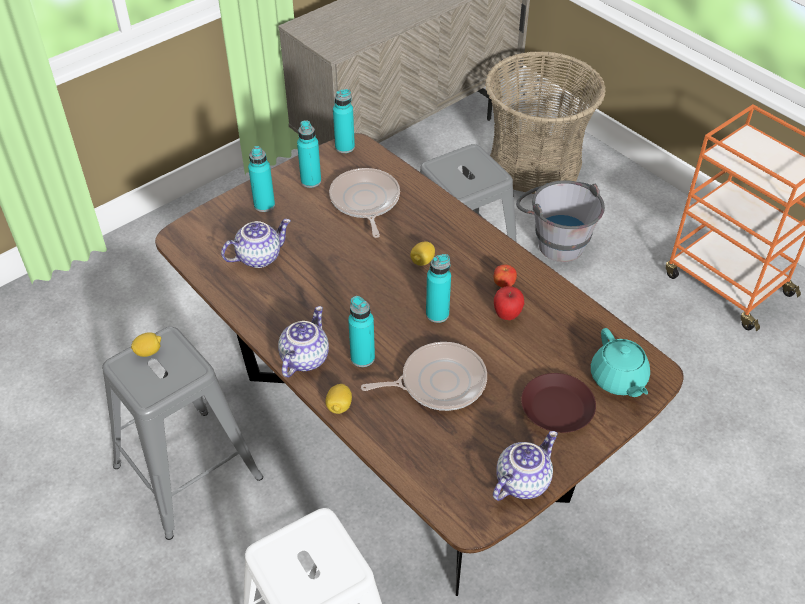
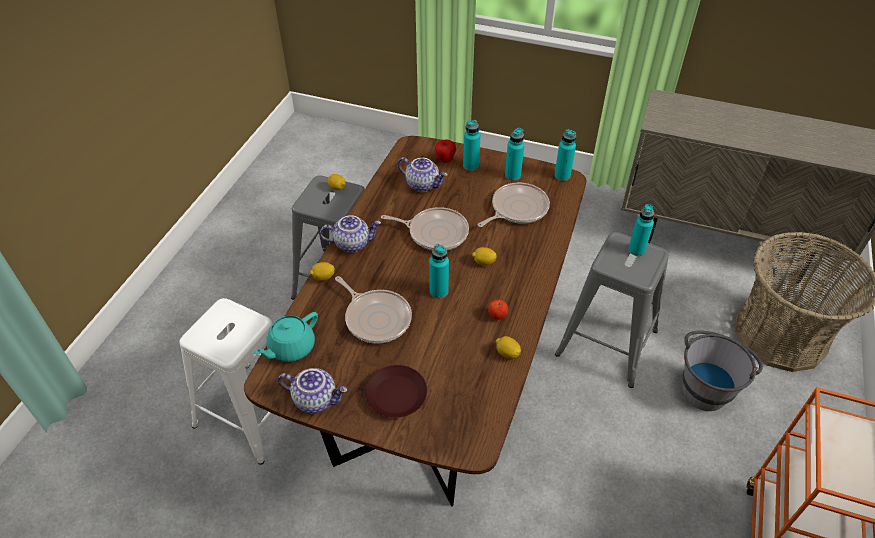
camera: 60 degrees right, 0 degrees up
turquoise bottle [348,296,375,367] -> turquoise bottle moved to [628,204,654,256]
apple [494,286,524,320] -> apple moved to [435,139,456,163]
turquoise teapot [591,328,650,397] -> turquoise teapot moved to [254,312,318,362]
none -> frying pan [381,207,469,250]
none -> lemon [496,336,521,359]

